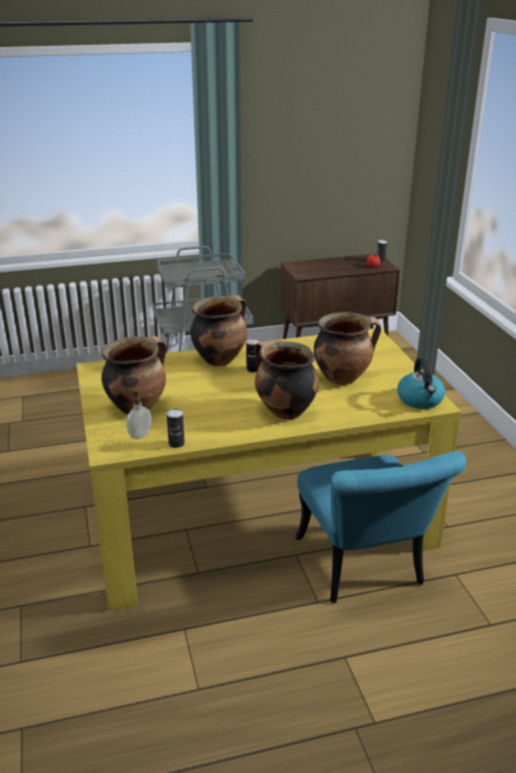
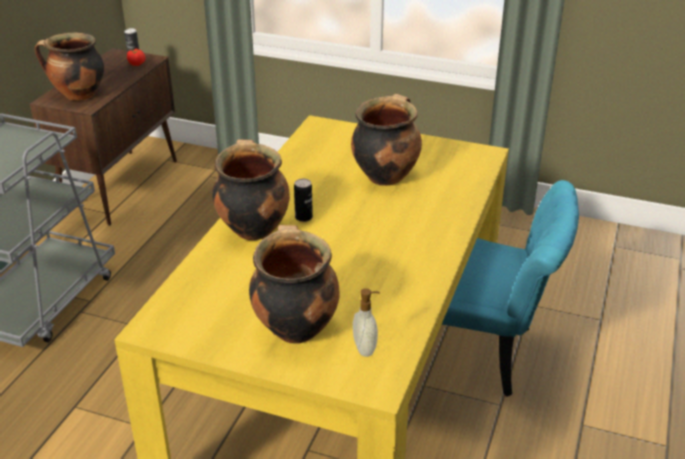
camera: 55 degrees left, 5 degrees up
can [167,409,185,448] -> none
cooking pot [254,341,319,420] -> cooking pot moved to [35,32,104,101]
kettle [397,358,445,409] -> none

